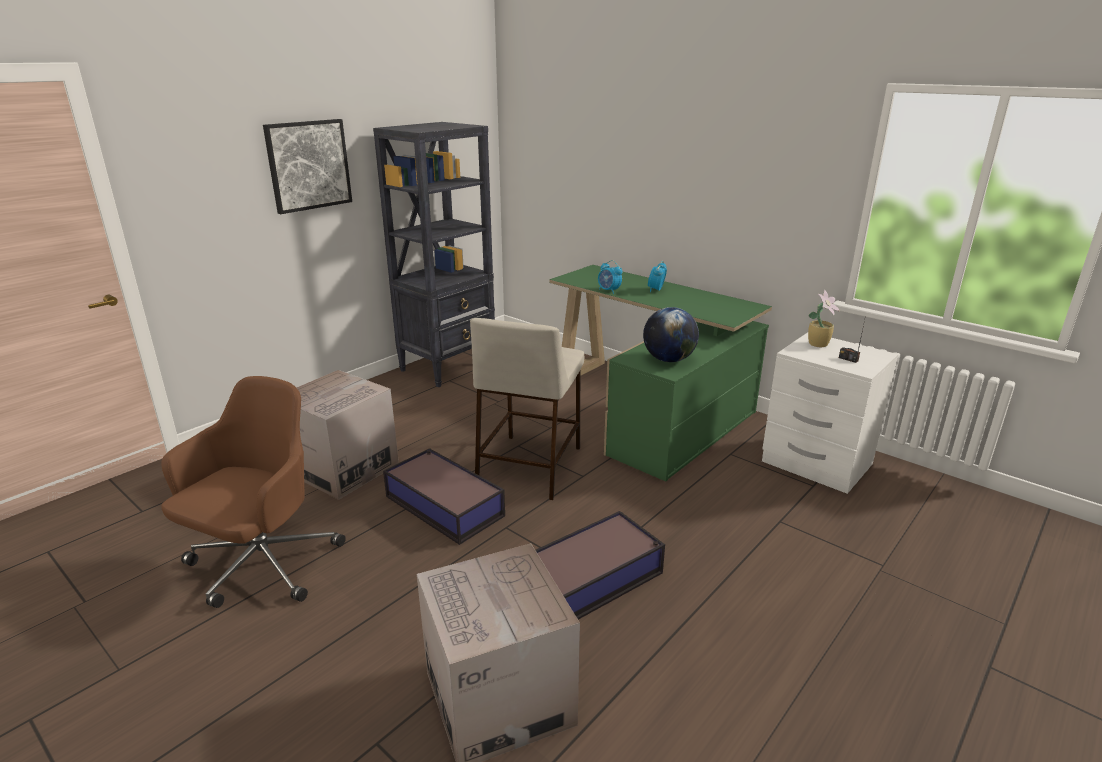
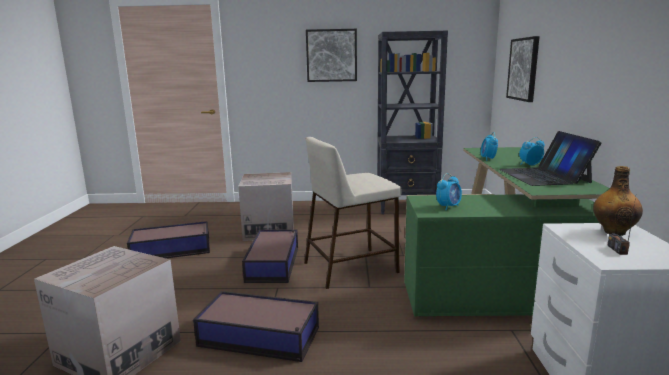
camera: 50 degrees right, 10 degrees down
brown office chair [161,376,346,608] -> storage box [127,221,210,258]
globe [643,307,699,362] -> alarm clock [436,173,462,210]
potted plant [808,290,839,347] -> bottle [593,166,643,236]
none -> laptop [499,131,602,186]
none -> picture [506,36,540,102]

